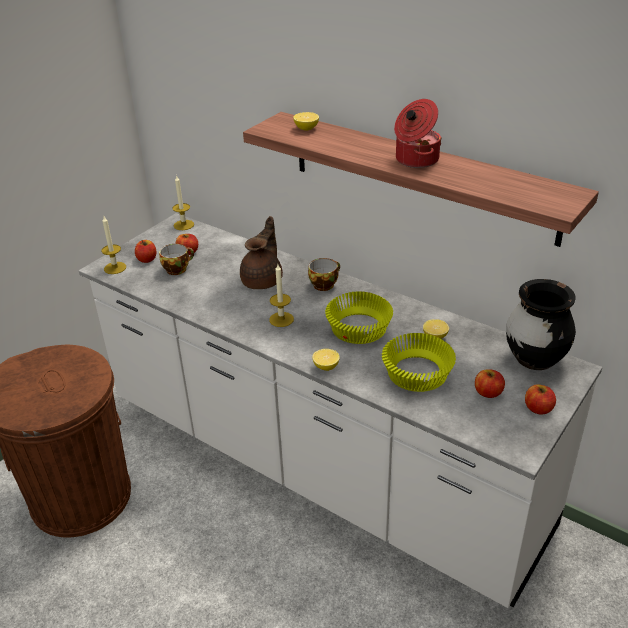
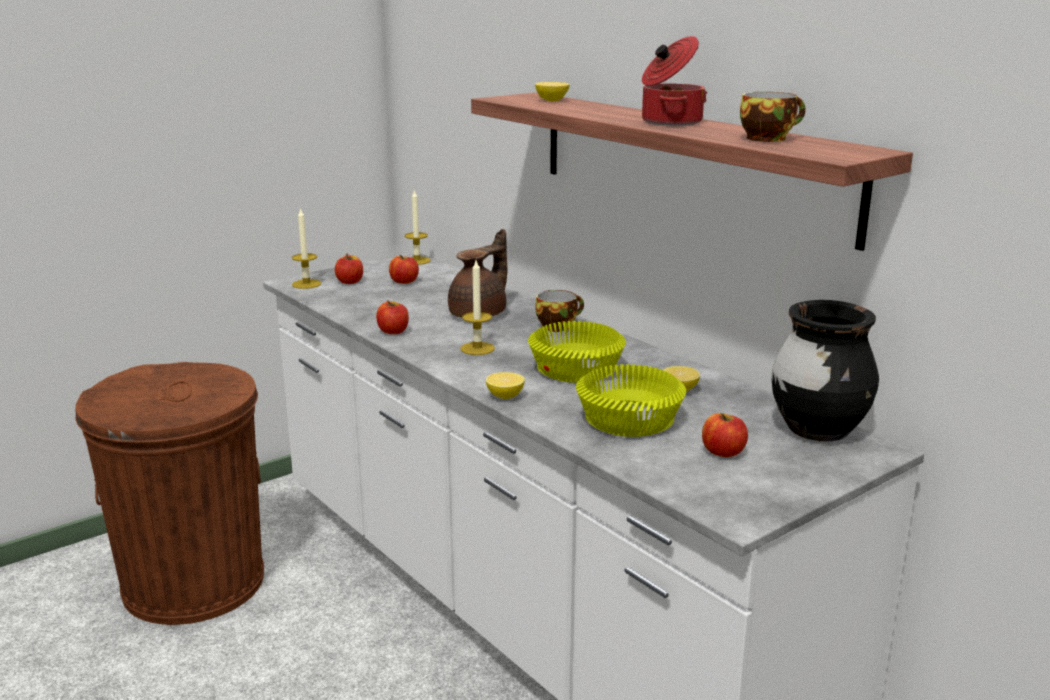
camera: 15 degrees right, 15 degrees down
cup [159,244,194,275] -> cup moved to [740,92,805,142]
apple [525,384,556,415] -> apple moved to [376,300,409,334]

